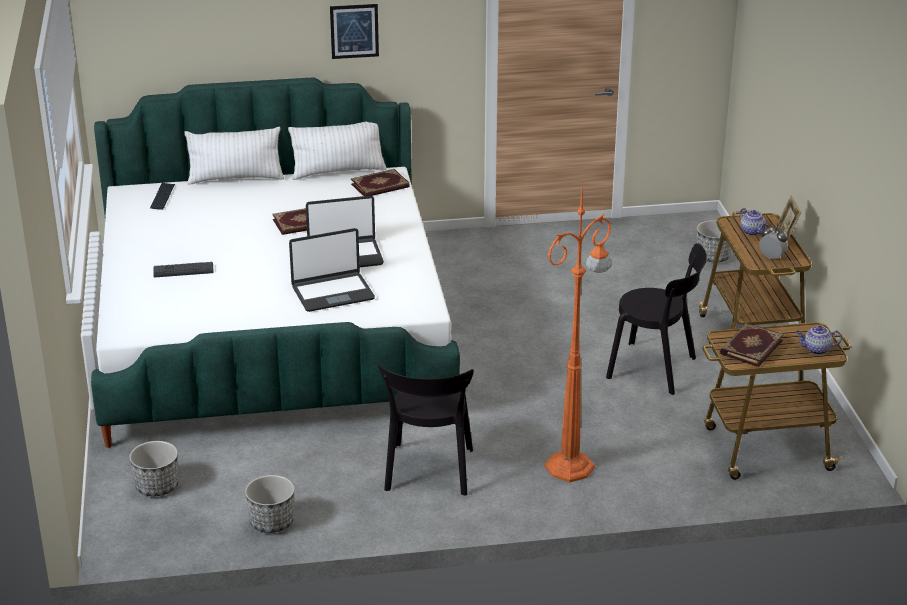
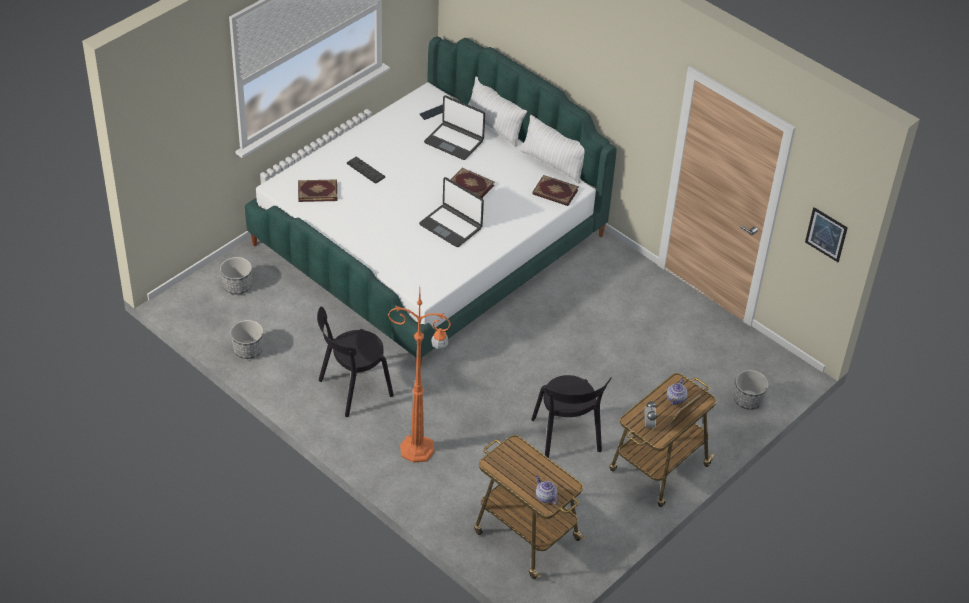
camera: 50 degrees right, 15 degrees up
laptop [289,228,375,312] -> laptop moved to [424,95,485,160]
picture [330,4,379,59] -> picture moved to [805,207,848,262]
book [720,323,784,367] -> book moved to [298,179,338,202]

